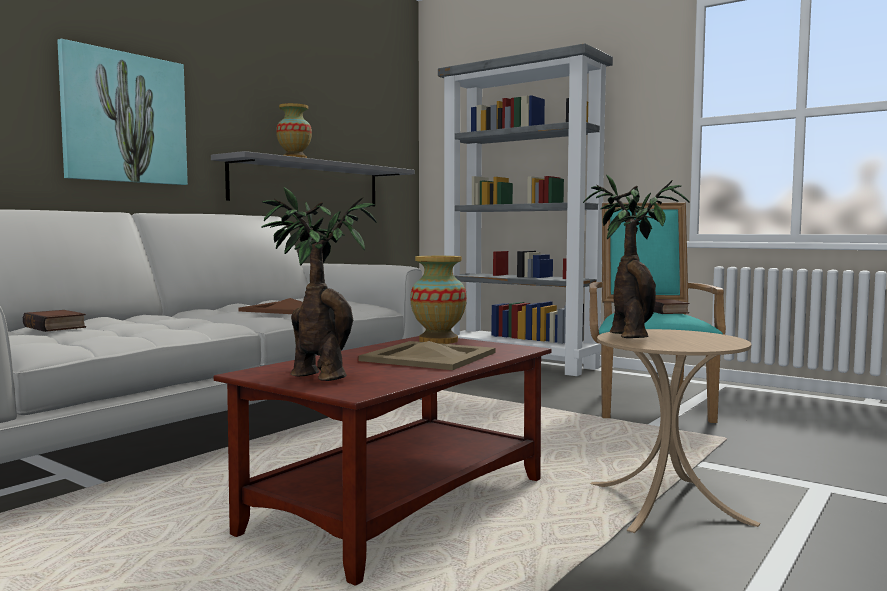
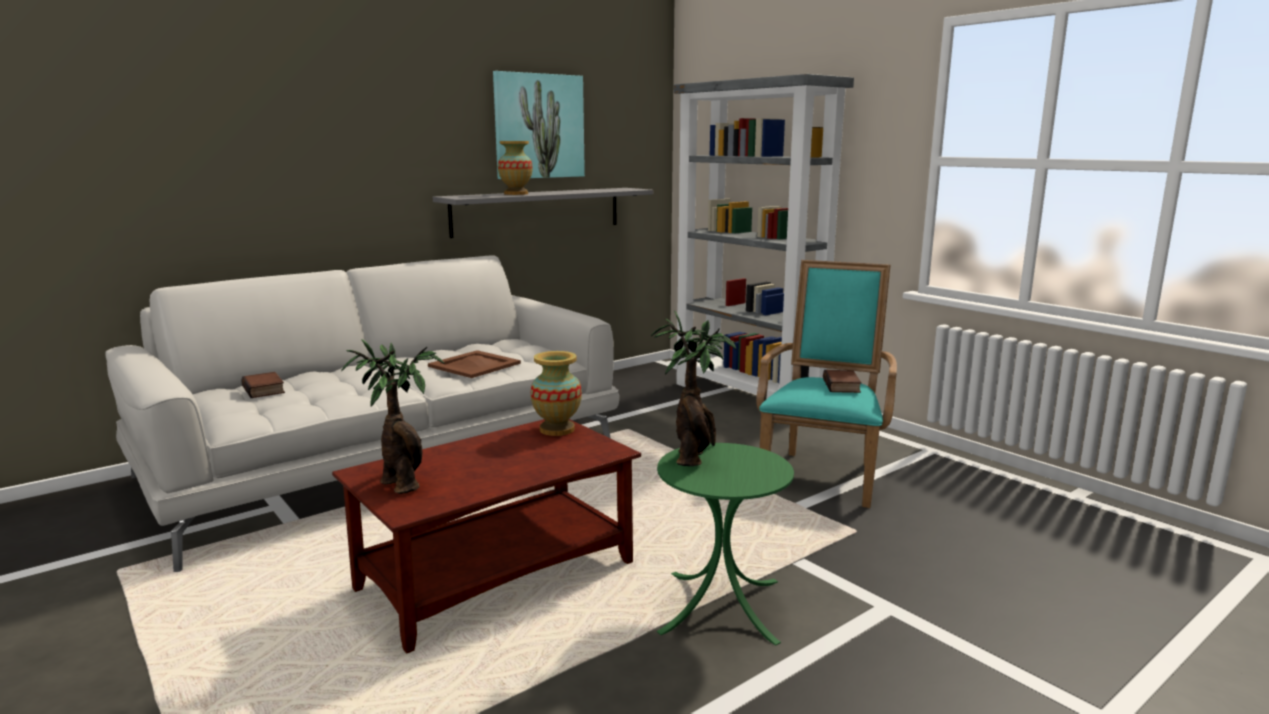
camera: 15 degrees right, 10 degrees up
picture [57,39,188,185] -> picture moved to [493,71,585,179]
beige tray [358,341,496,370] -> none
beige side table [590,329,760,533] -> green side table [657,443,794,646]

